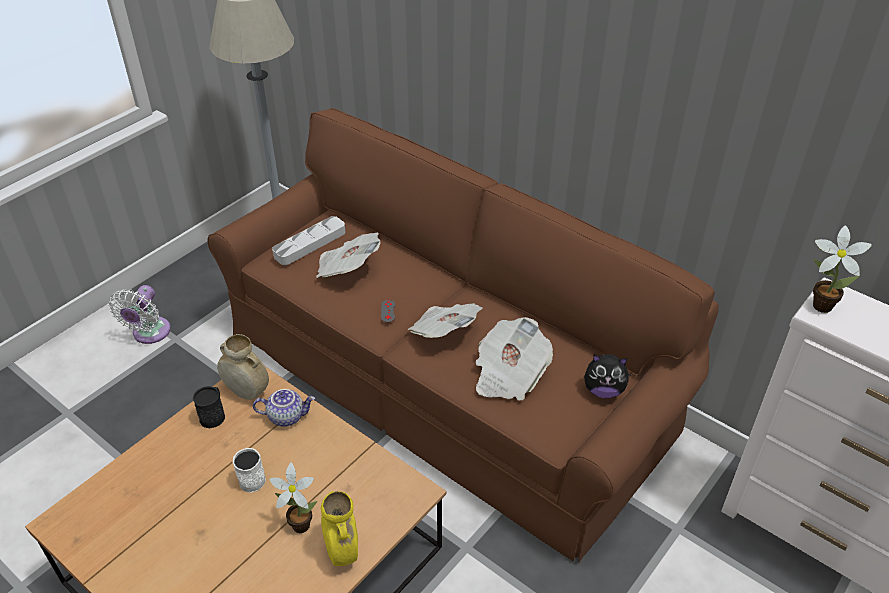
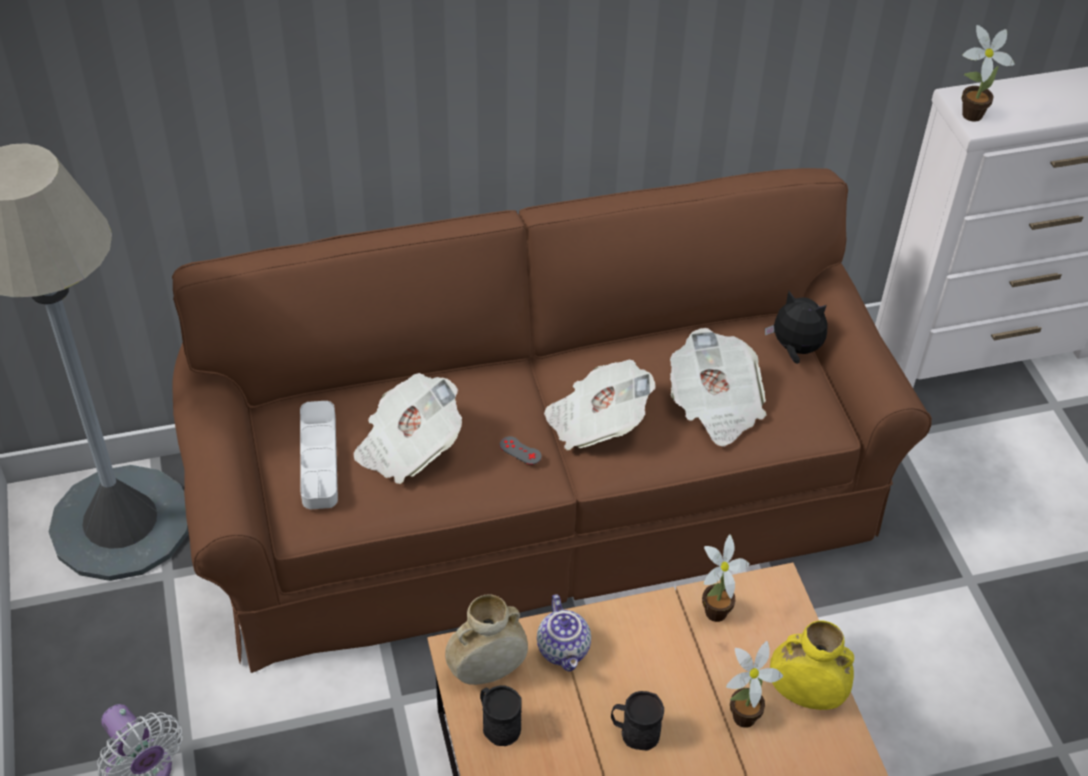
camera: 55 degrees left, 5 degrees up
white mug [233,448,266,492] -> black mug [611,691,664,750]
teapot [253,389,315,427] -> teapot turned 135 degrees clockwise [537,594,591,672]
plush toy [584,354,631,398] -> plush toy turned 105 degrees counterclockwise [765,291,827,364]
none -> potted plant [702,534,749,622]

